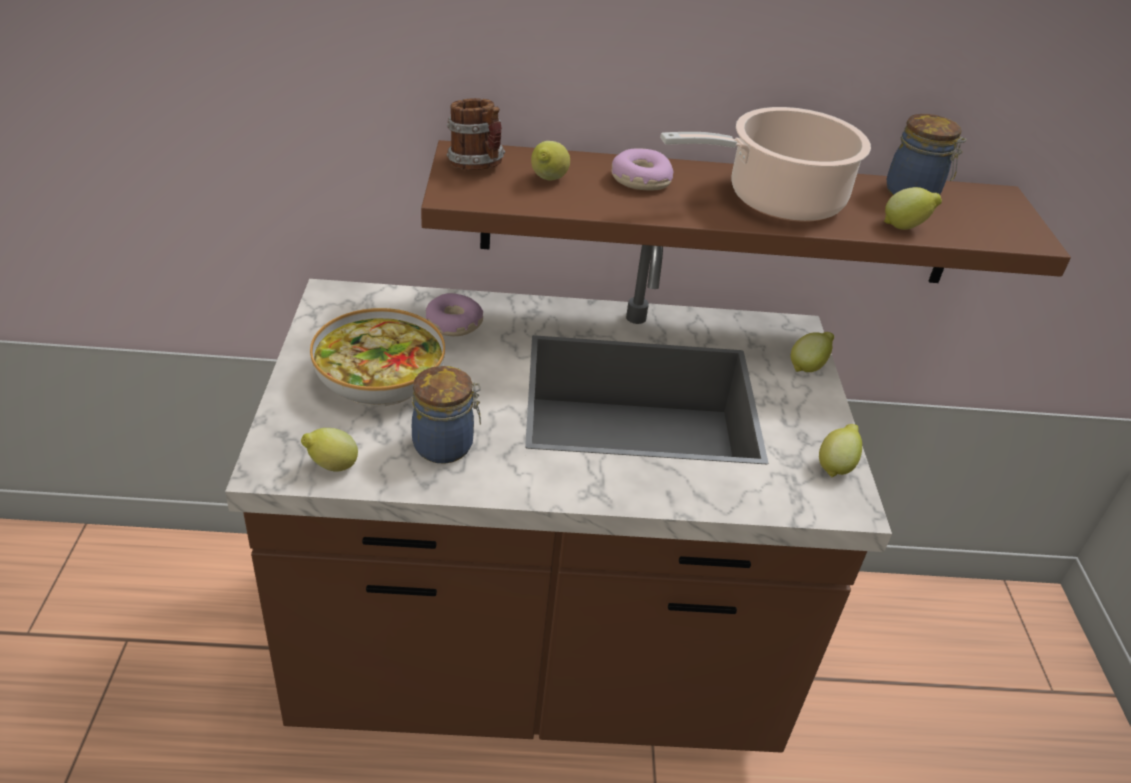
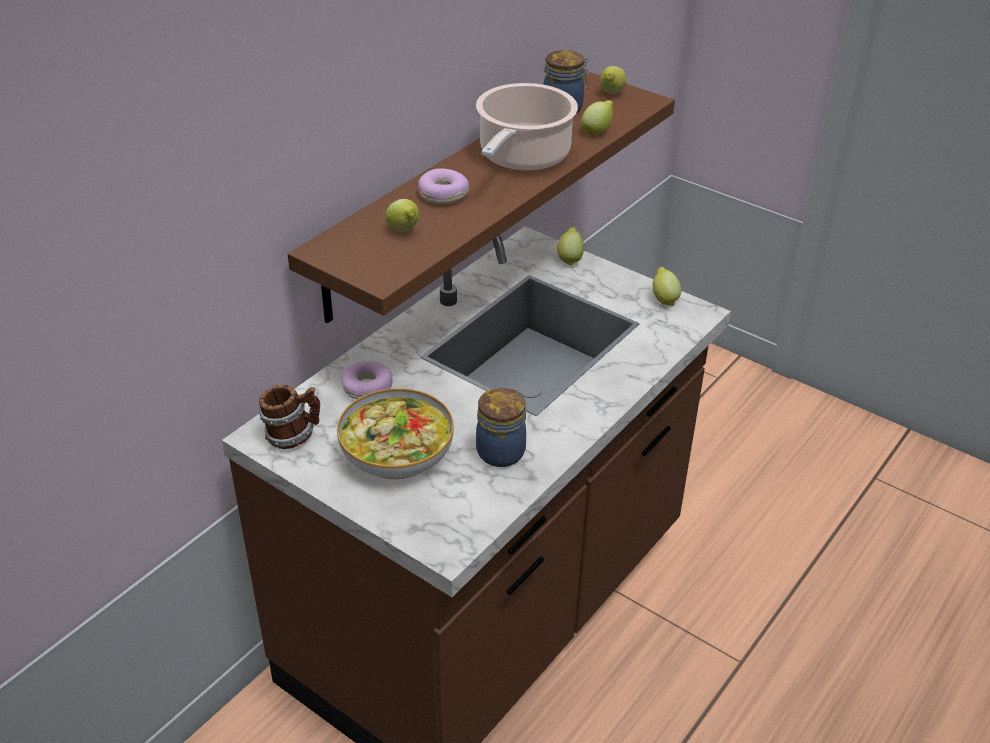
camera: 50 degrees left, 0 degrees up
lemon [301,428,358,472] -> lemon moved to [600,66,627,94]
mug [447,98,505,170] -> mug moved to [259,385,320,449]

